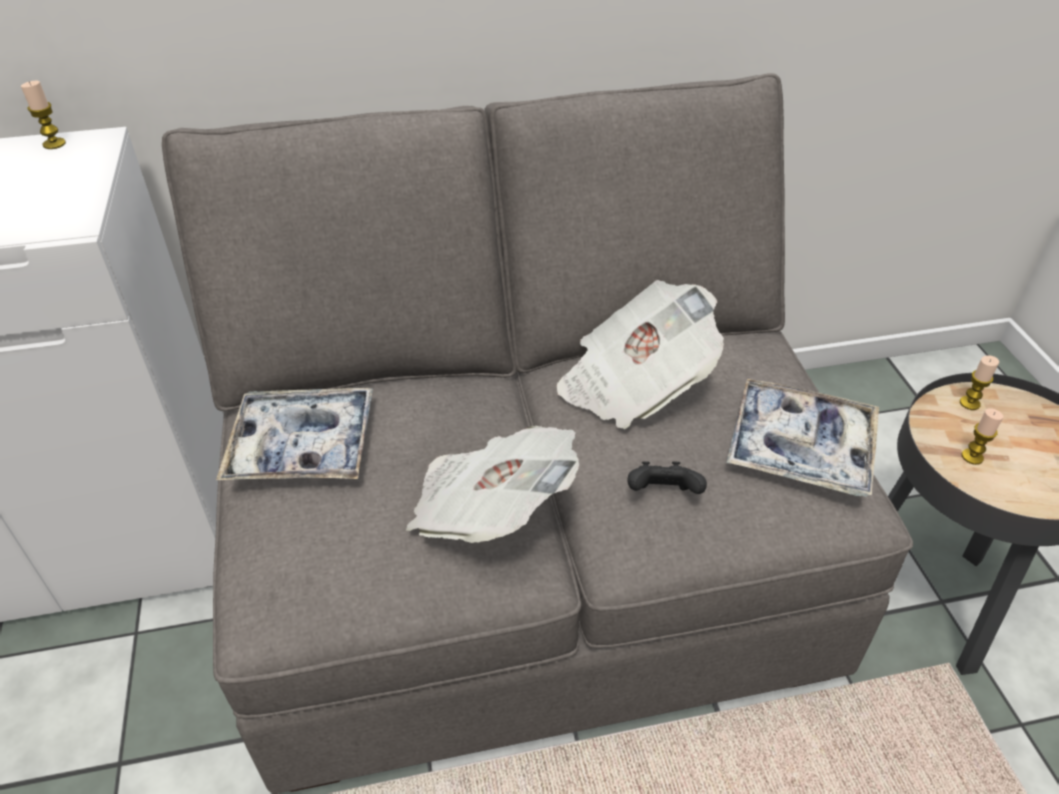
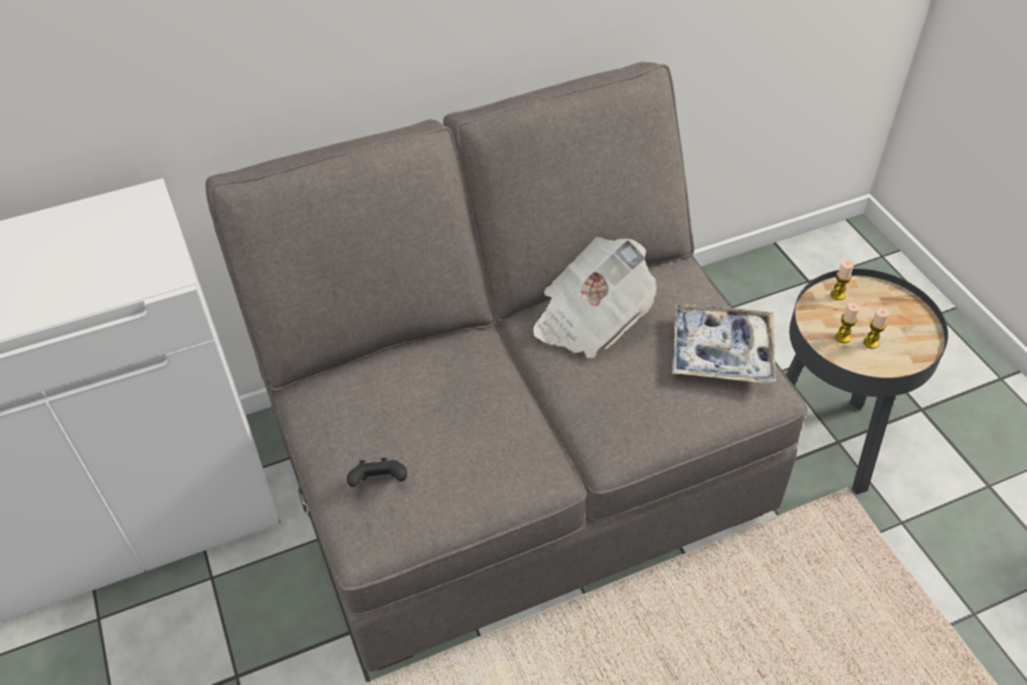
camera: 10 degrees left, 5 degrees up
candle [21,81,66,149] -> candle moved to [864,308,889,349]
tray [216,388,373,480] -> none
newspaper [406,426,579,543] -> none
black game controller [627,461,707,494] -> black game controller moved to [347,458,407,487]

